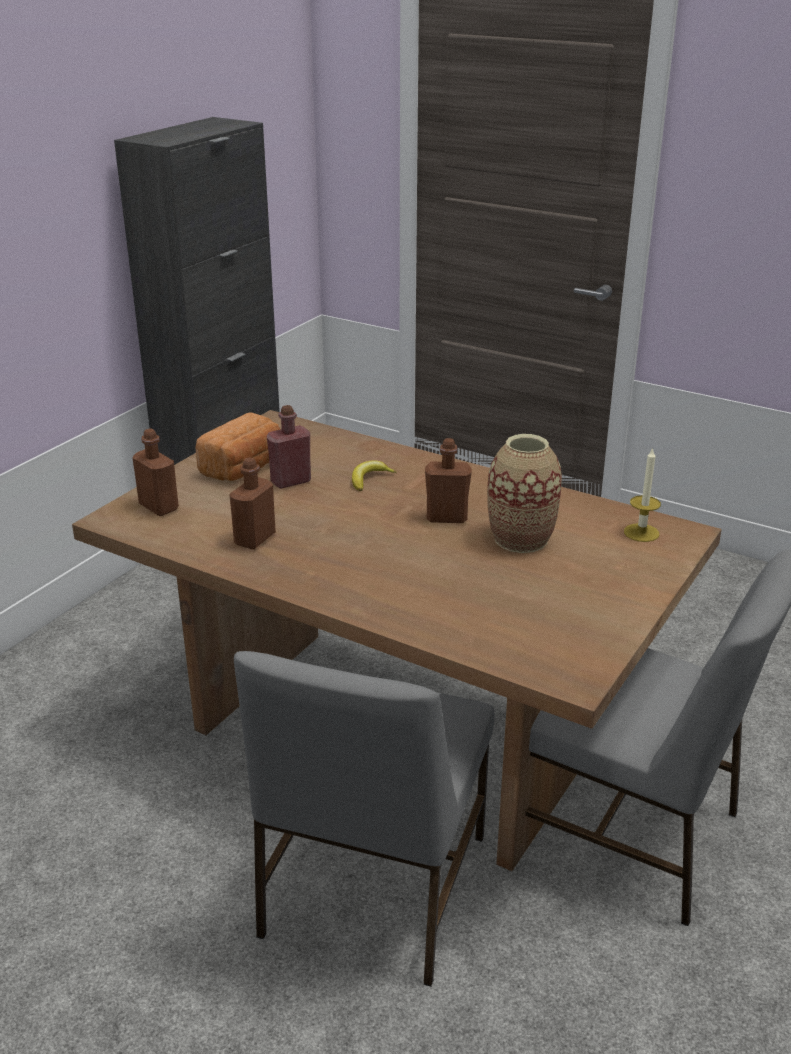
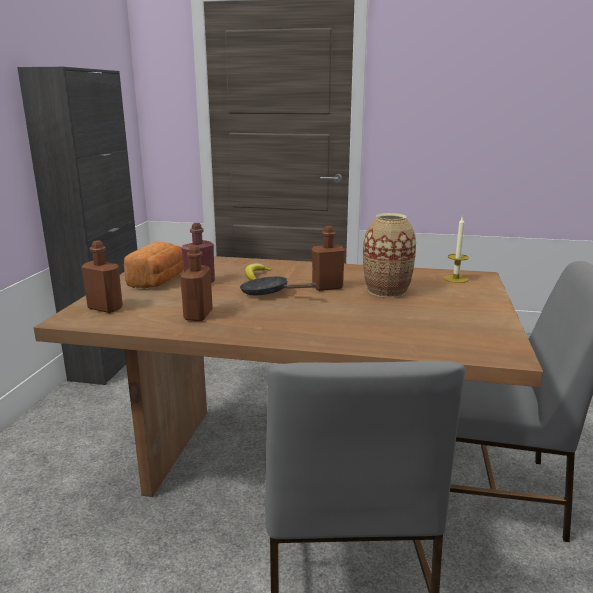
camera: 20 degrees left, 10 degrees down
none -> black frying pan [240,276,317,295]

